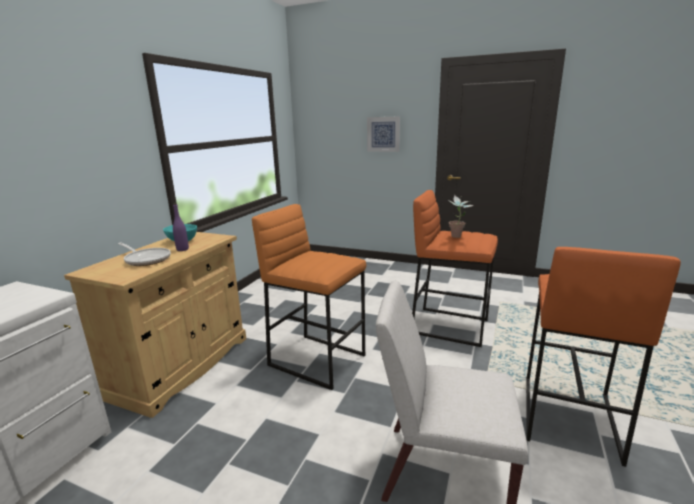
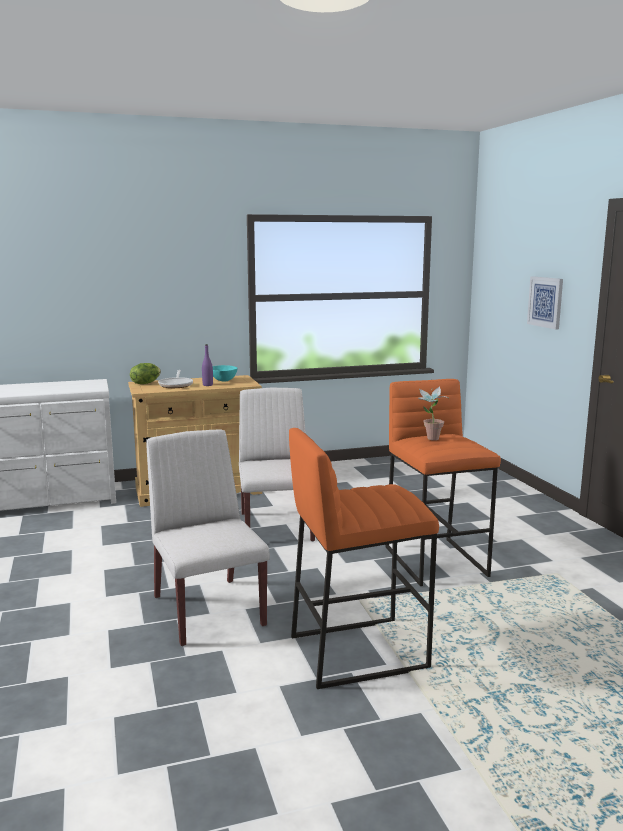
camera: 50 degrees right, 5 degrees down
orange stool [252,204,366,390] -> white chair [239,388,315,542]
none -> lettuce [130,363,161,384]

